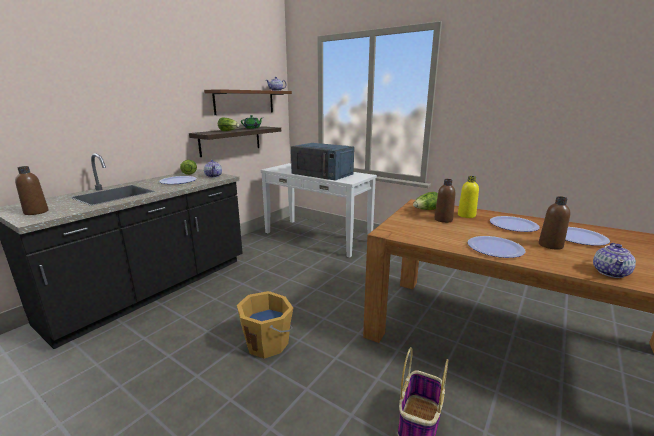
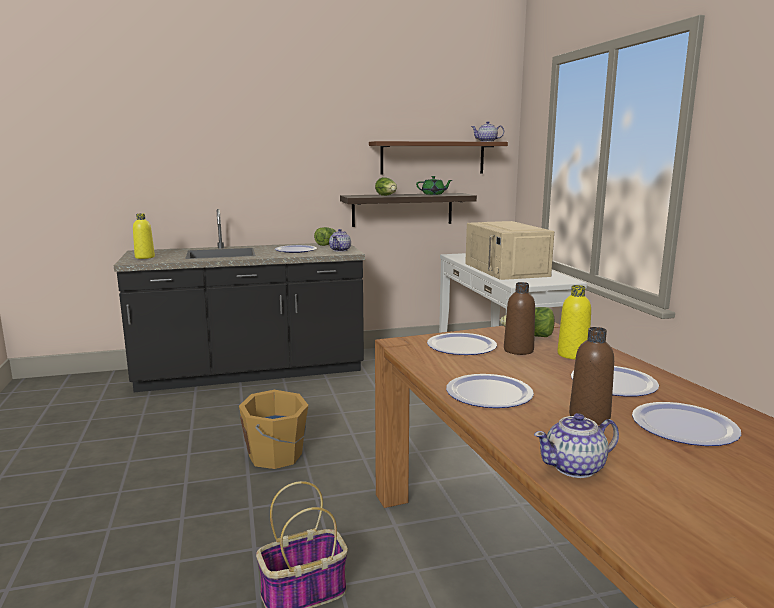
camera: 40 degrees right, 5 degrees down
brown bottle [15,166,48,215] -> yellow bottle [133,213,155,259]
blue microwave [291,143,354,180] -> beige microwave [465,221,554,280]
none -> plate [427,333,497,355]

